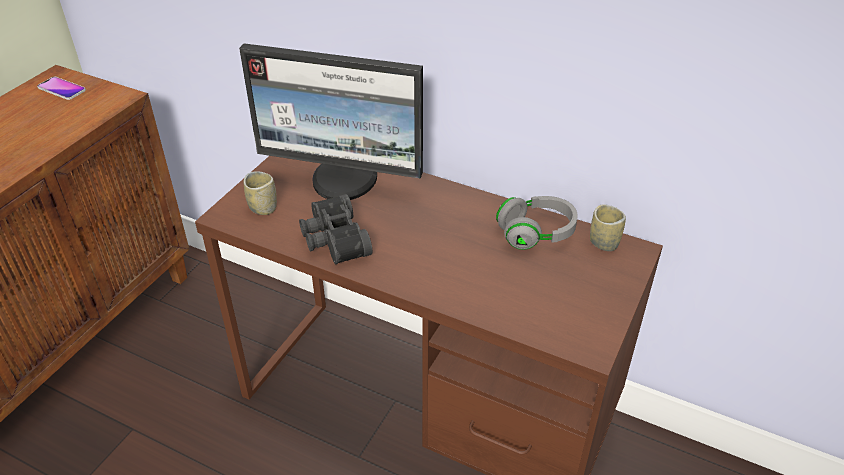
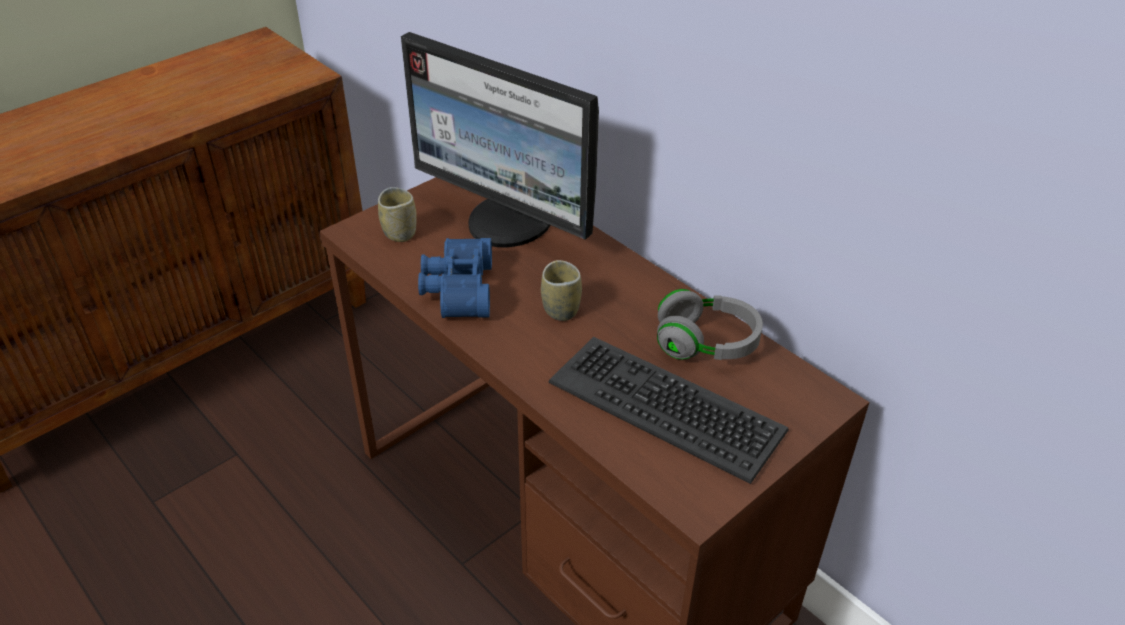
camera: 20 degrees right, 0 degrees up
phone [37,77,86,100] -> none
black binoculars [299,194,372,264] -> blue binoculars [418,238,492,318]
cup [590,204,626,251] -> cup moved to [541,260,582,321]
none -> keyboard [548,337,789,484]

